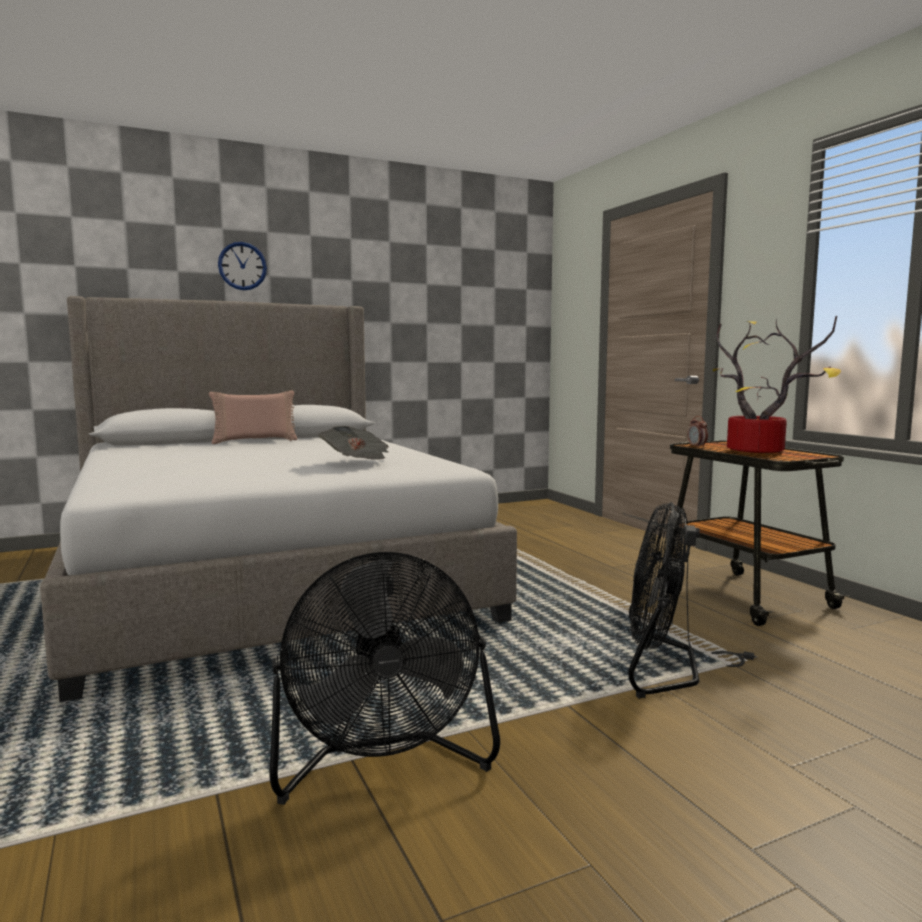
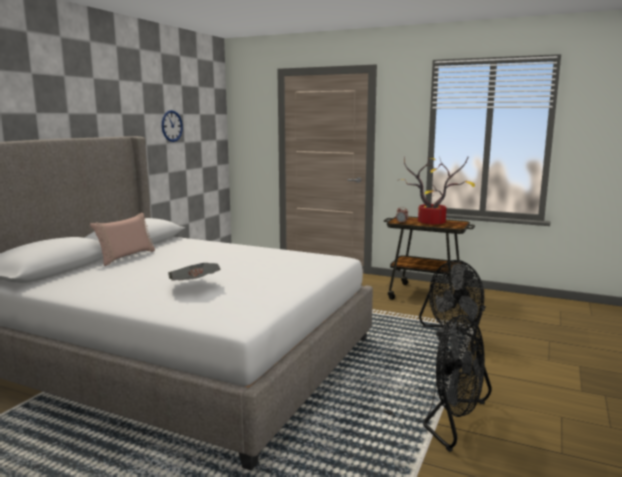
camera: 40 degrees left, 5 degrees up
wall clock [218,242,267,290] -> wall clock moved to [162,110,183,142]
newspaper [318,426,389,460] -> newspaper moved to [168,263,221,281]

